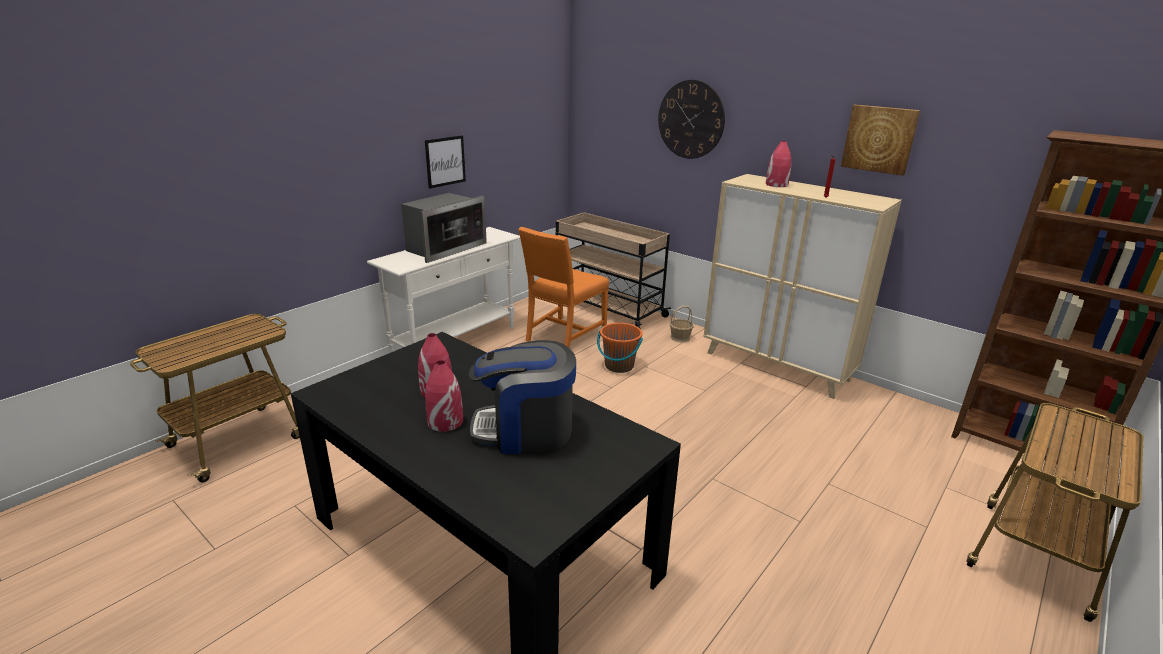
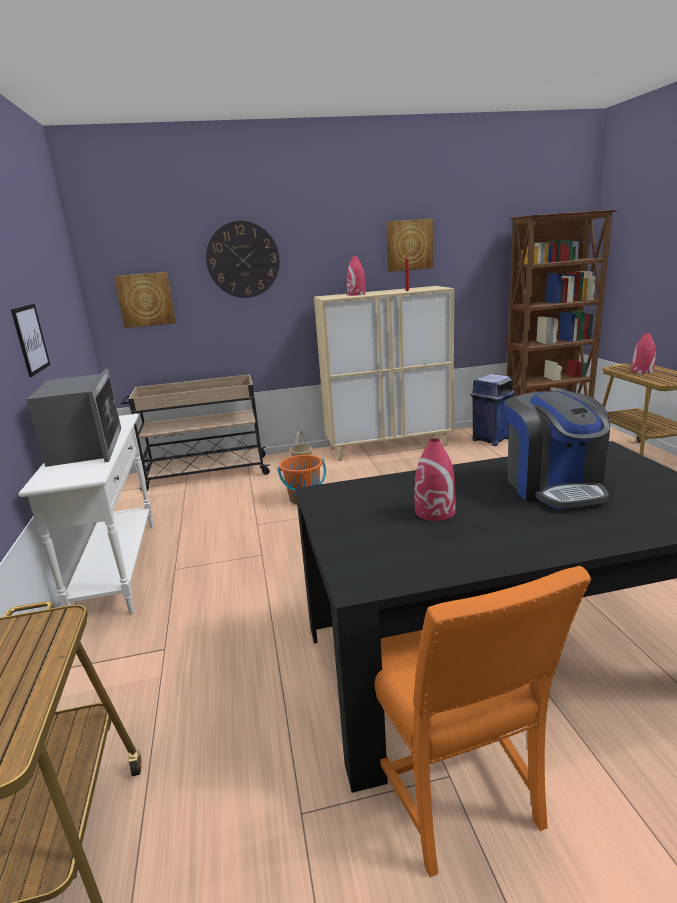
camera: 50 degrees left, 5 degrees down
red vase [425,360,463,432] -> red vase moved to [631,333,656,374]
coffee machine [469,340,576,454] -> coffee machine turned 45 degrees counterclockwise [504,391,610,509]
orange chair [518,227,609,348] -> orange chair moved to [375,566,592,877]
none -> picture [114,272,176,328]
none -> blue trash can [470,374,515,446]

